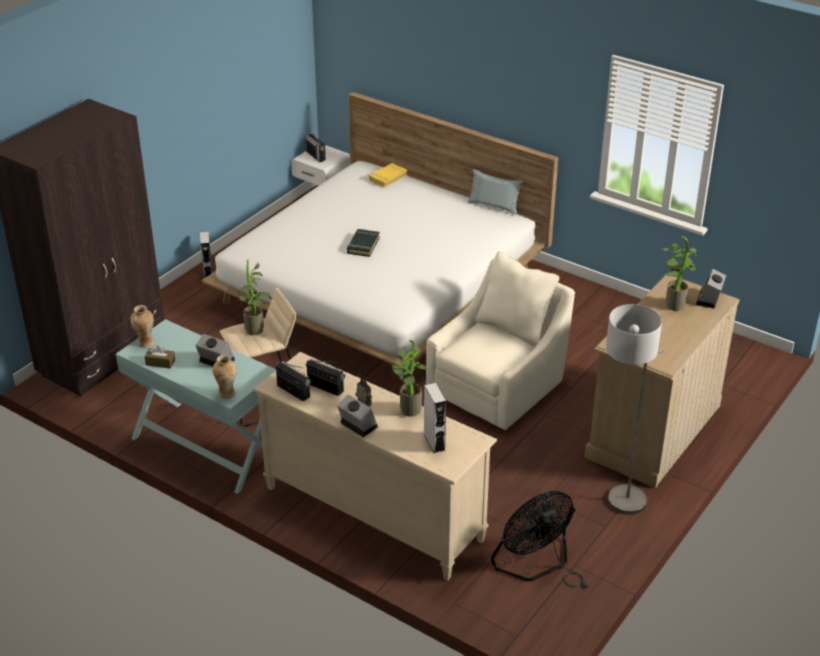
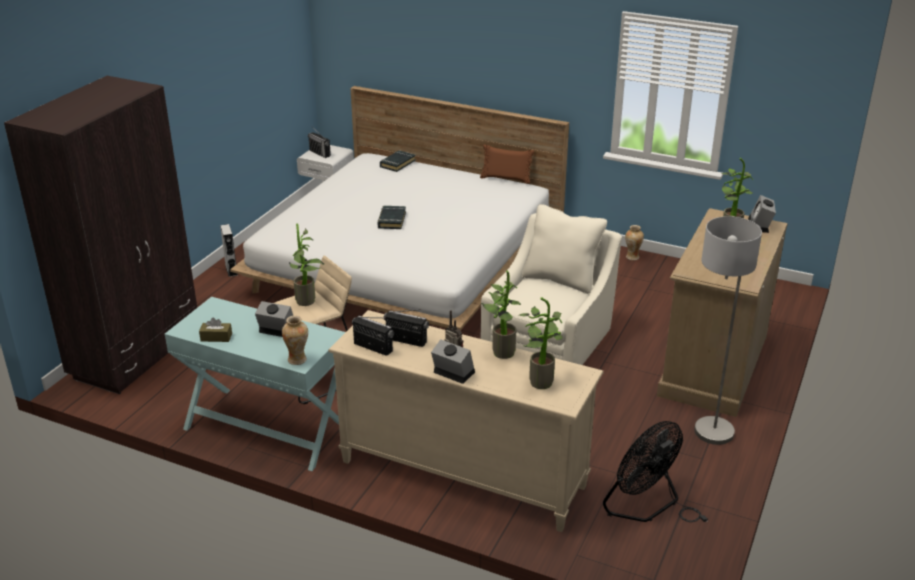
camera: 10 degrees left, 5 degrees down
vase [130,305,154,348] -> vase moved to [625,225,644,260]
yellow book [369,163,408,188] -> black book [380,150,416,172]
grey speaker [424,383,446,453] -> potted plant [518,297,563,389]
blue pillow [468,169,523,214] -> brown pillow [480,144,534,184]

